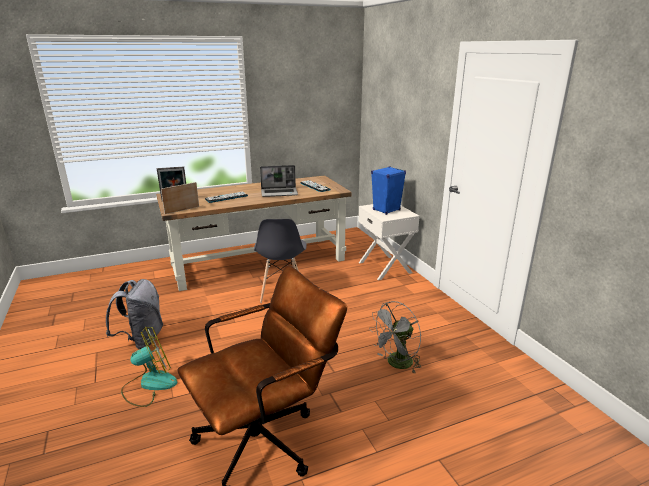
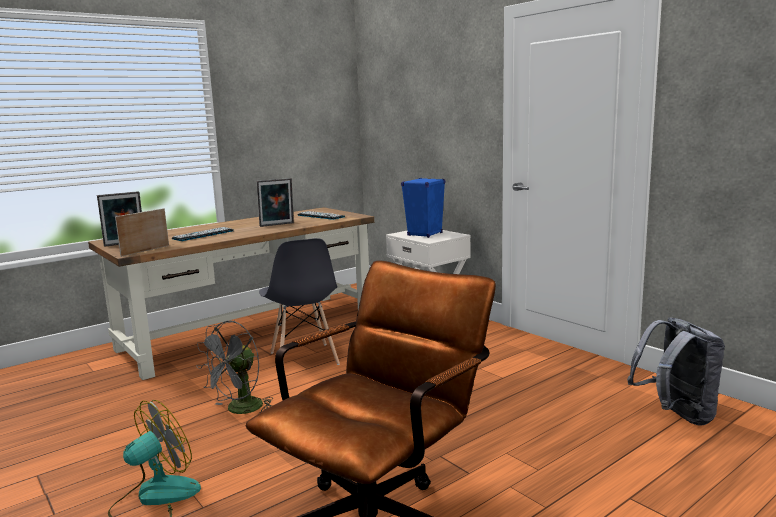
camera: 15 degrees left, 10 degrees down
grey backpack [106,279,163,349] -> grey backpack moved to [627,317,725,426]
laptop [260,165,298,197] -> picture frame [257,178,294,227]
grey fan [369,301,421,373] -> grey fan moved to [196,321,273,414]

